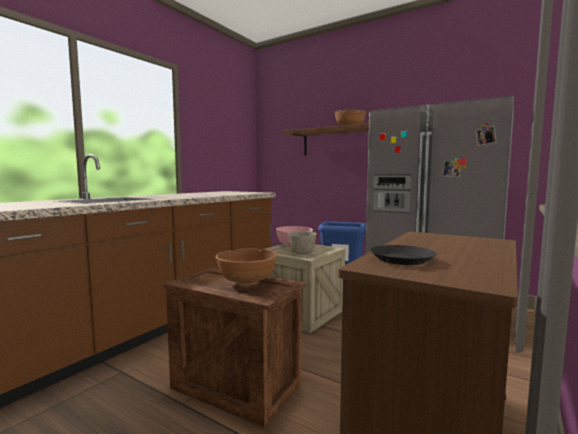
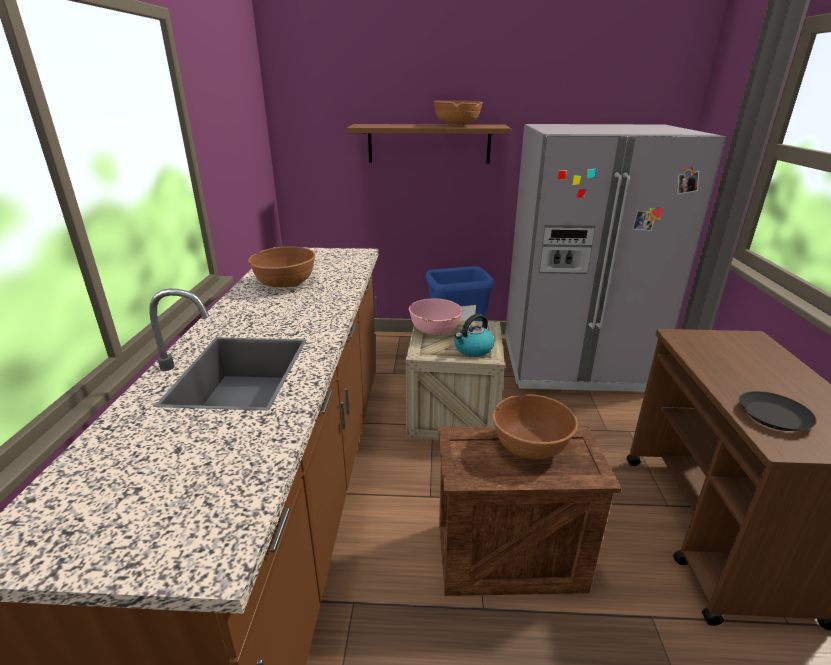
camera: 30 degrees left, 20 degrees up
grey bowl [288,231,317,255] -> kettle [454,314,495,357]
none -> brown bowl [248,247,315,287]

